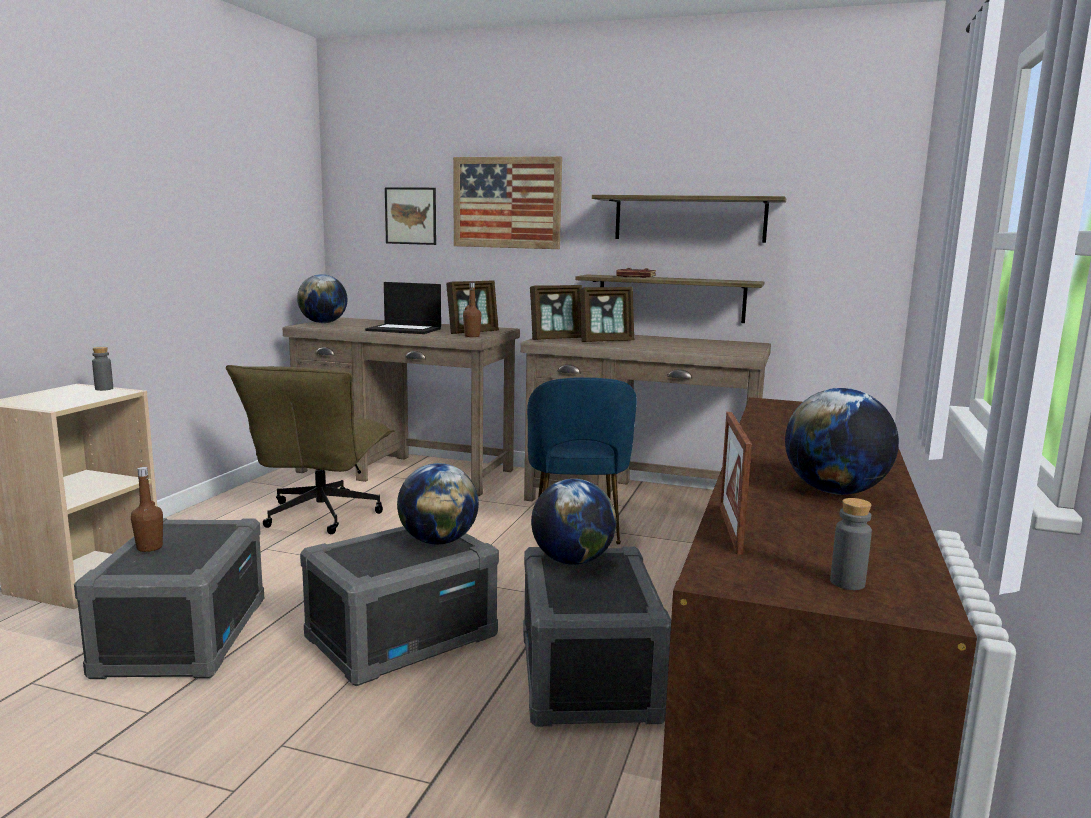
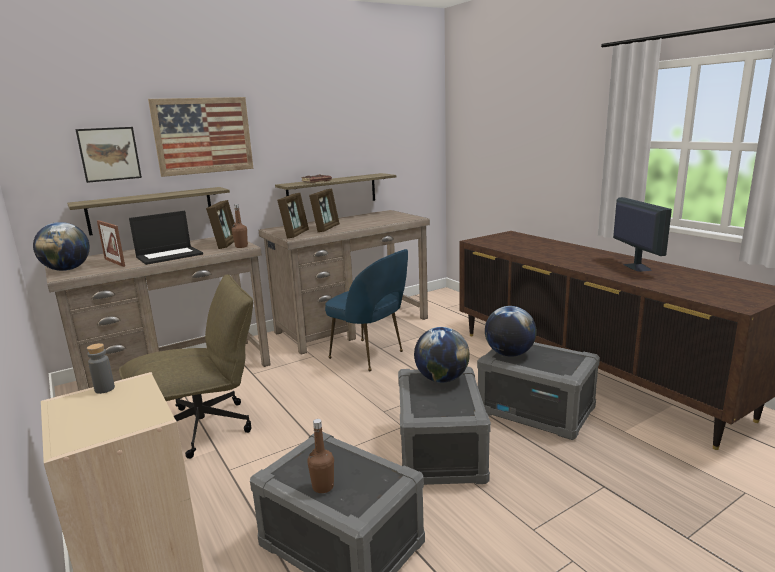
camera: 50 degrees left, 5 degrees up
beige office chair [226,365,395,534] -> beige office chair turned 75 degrees counterclockwise [119,274,253,459]
shelf [592,195,786,243] -> shelf moved to [67,187,230,235]
picture frame [719,412,752,555] -> picture frame moved to [97,220,125,267]
globe [785,388,899,495] -> monitor [613,197,672,272]
grey bottle [830,498,872,590] -> none

